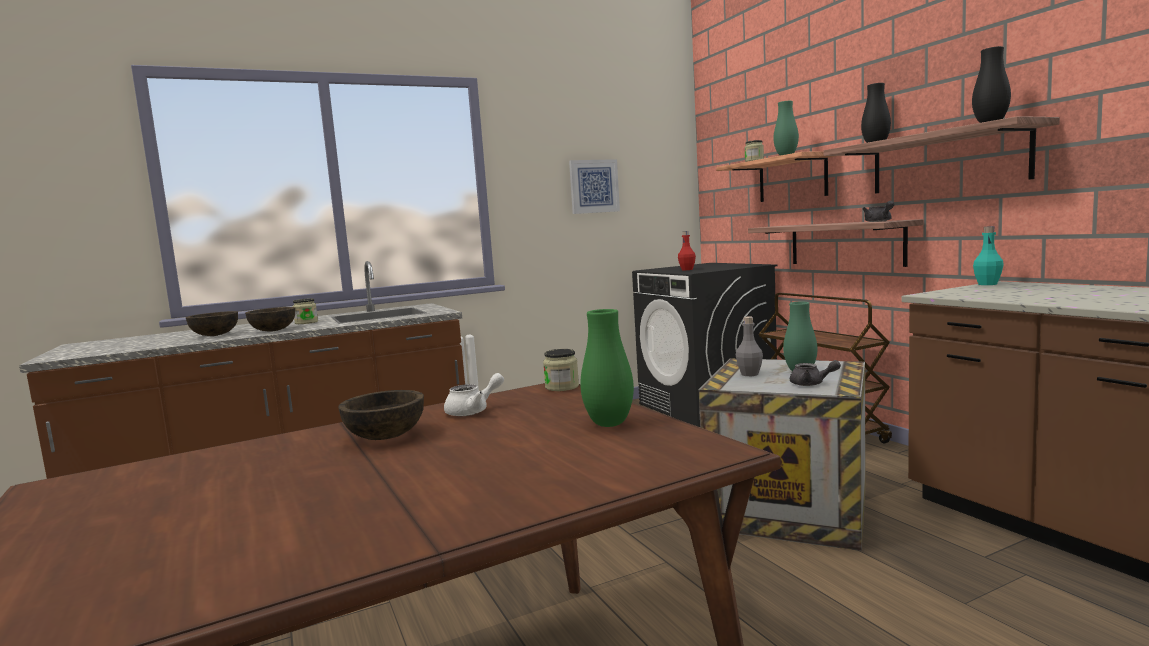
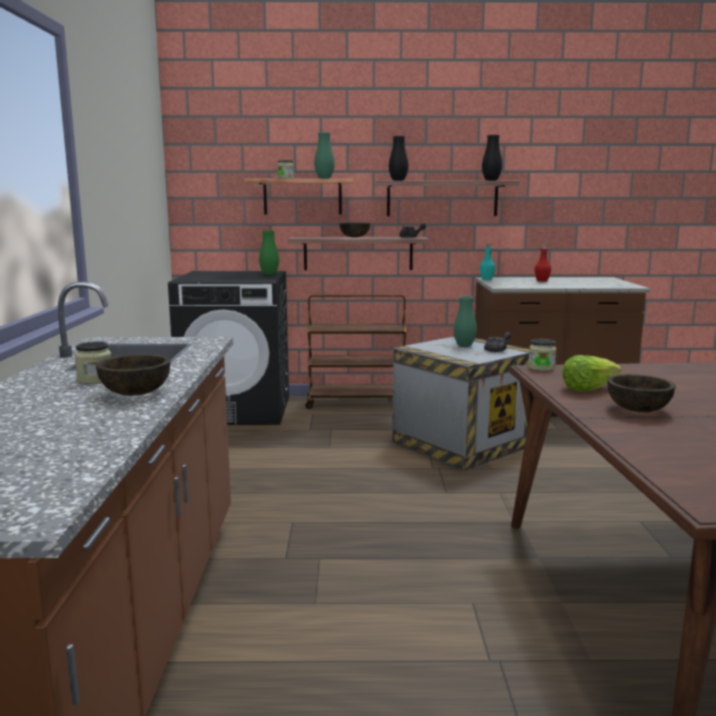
camera: 65 degrees left, 5 degrees up
brown bowl [186,311,238,336] -> brown bowl moved to [339,223,370,238]
white teapot [444,373,504,416] -> lettuce [562,355,622,392]
picture [569,159,620,214] -> none
green vase [580,309,634,427] -> green vase moved to [259,231,279,275]
red bottle [678,231,696,270] -> red bottle moved to [534,245,551,282]
grey bottle [736,317,763,376] -> none

